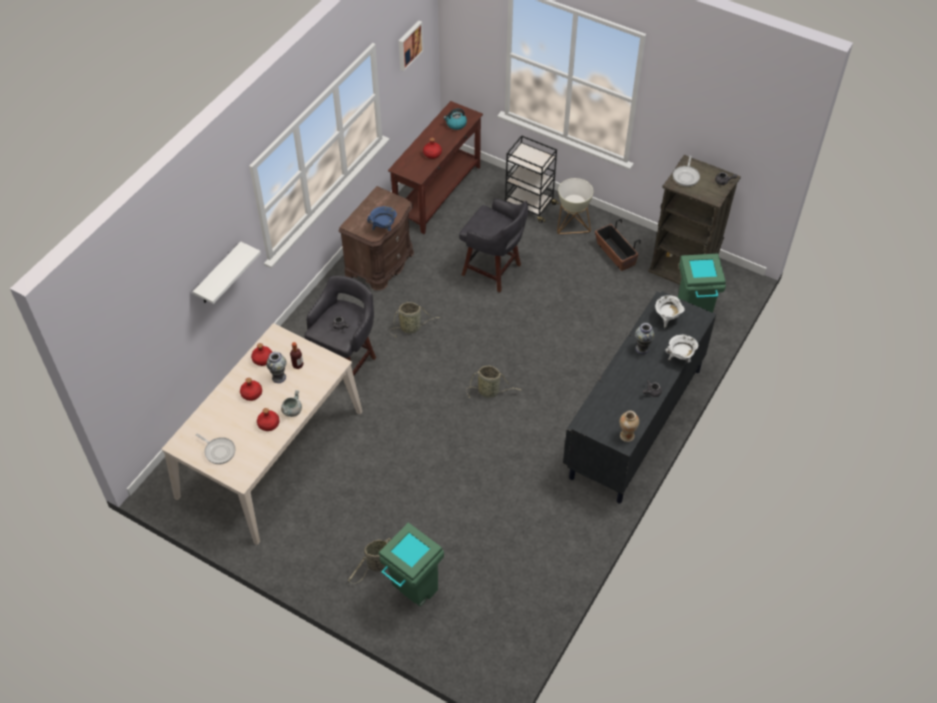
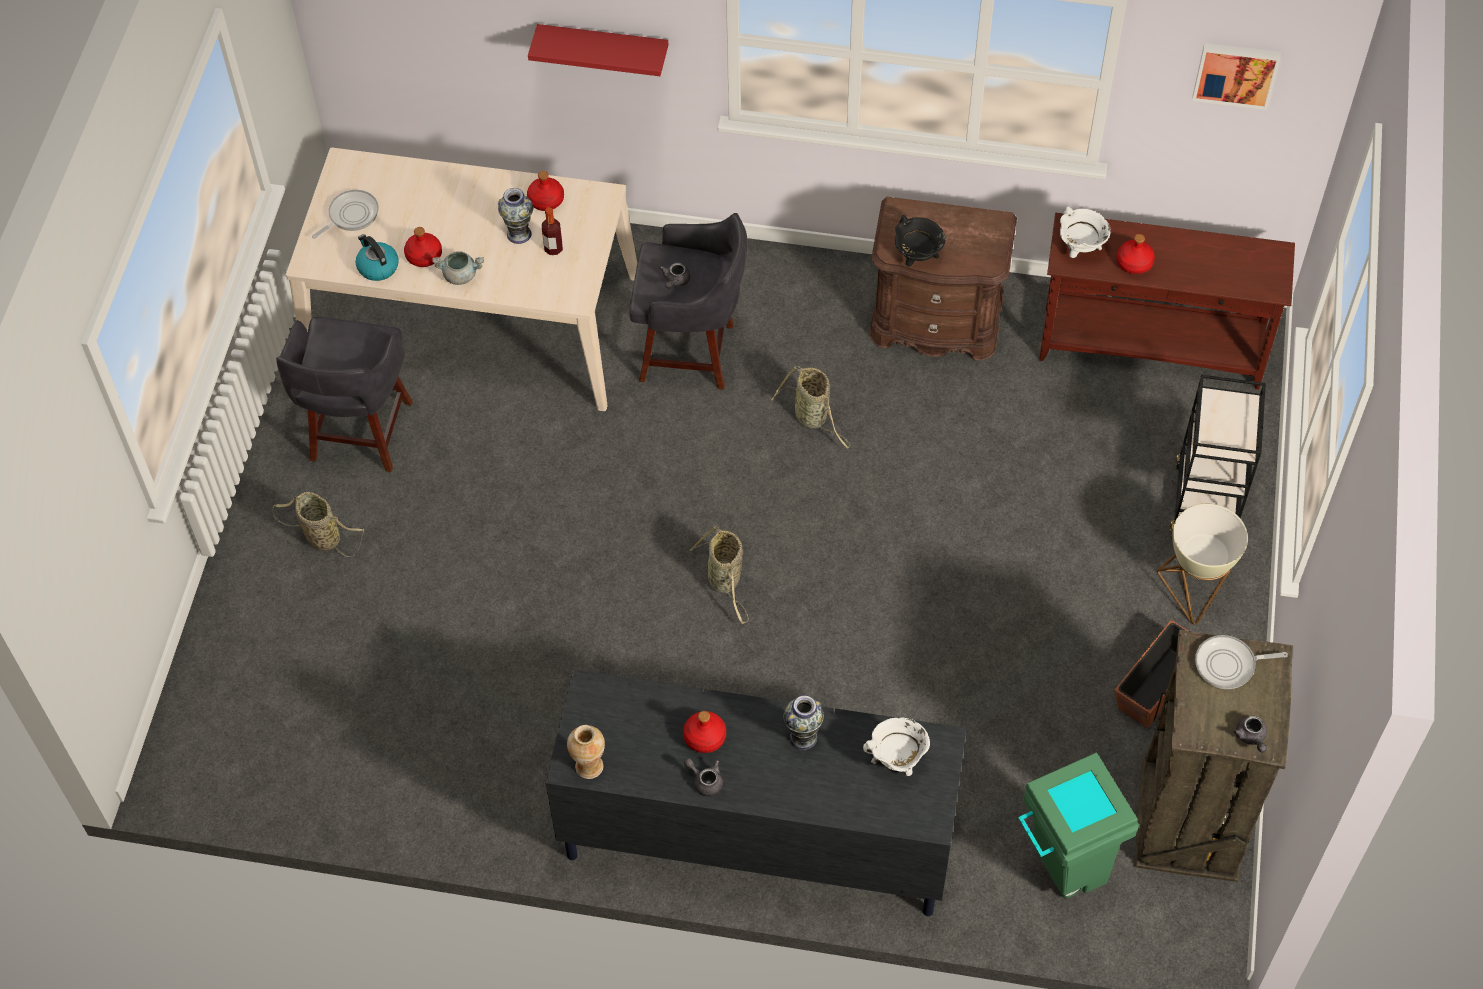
camera: 70 degrees right, 5 degrees up
white shelf [193,242,261,304] -> red shelf [528,24,668,76]
frying pan [196,433,236,464] -> frying pan turned 150 degrees counterclockwise [312,190,379,239]
red bottle [240,378,262,401] -> red bottle moved to [683,711,726,753]
blue cooking pot [367,206,397,231] -> black cooking pot [895,215,946,267]
green trash can [379,522,444,606] -> none
kettle [443,108,467,130] -> kettle moved to [356,234,399,281]
grey stool [459,199,528,292] -> grey stool moved to [276,317,413,472]
white cooking pot [665,335,698,363] -> white cooking pot moved to [1060,206,1111,258]

